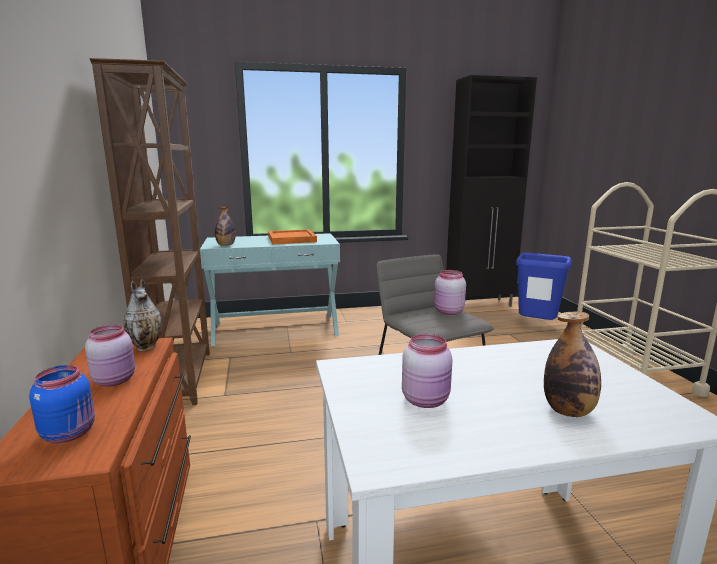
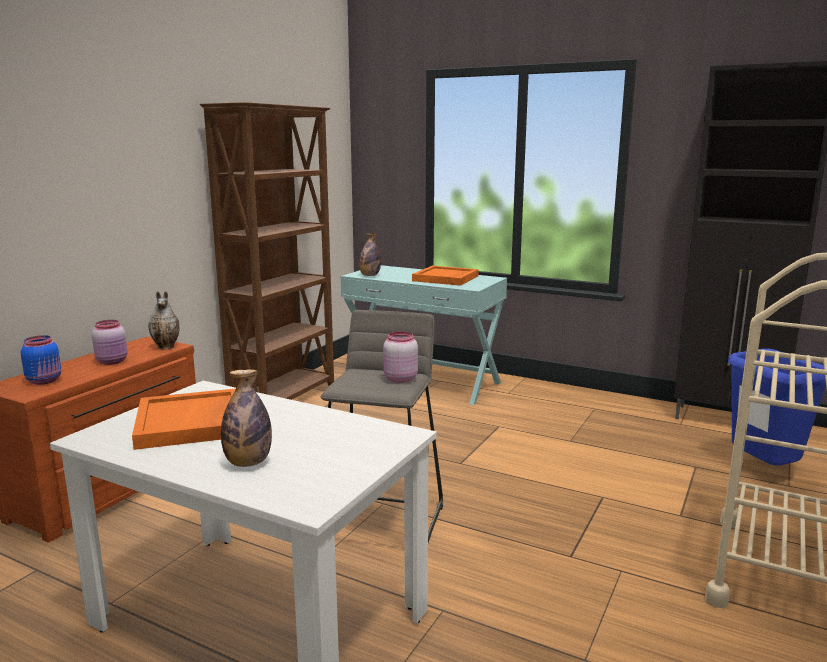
camera: 40 degrees right, 0 degrees up
pink jar [402,334,452,408] -> orange tray [132,389,236,450]

